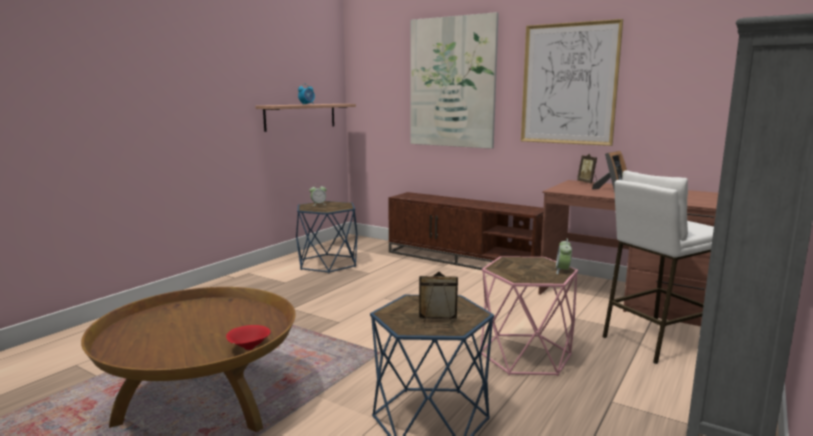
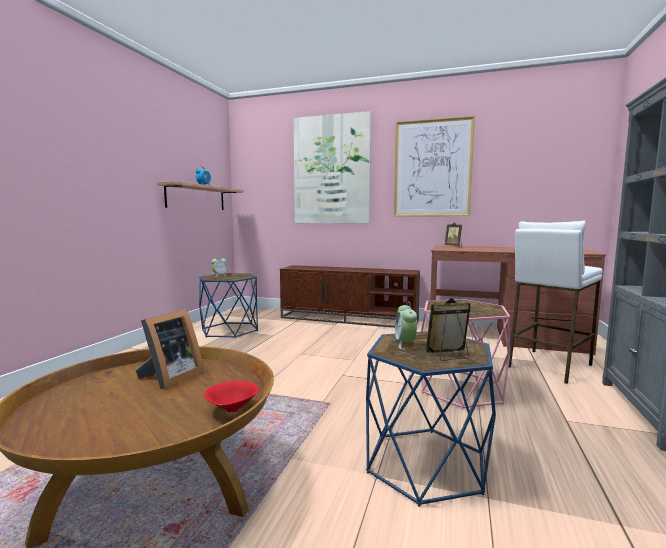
camera: 15 degrees left, 5 degrees down
alarm clock [556,238,572,274] -> alarm clock moved to [394,301,417,349]
picture frame [592,151,627,193] -> picture frame moved to [136,309,204,389]

